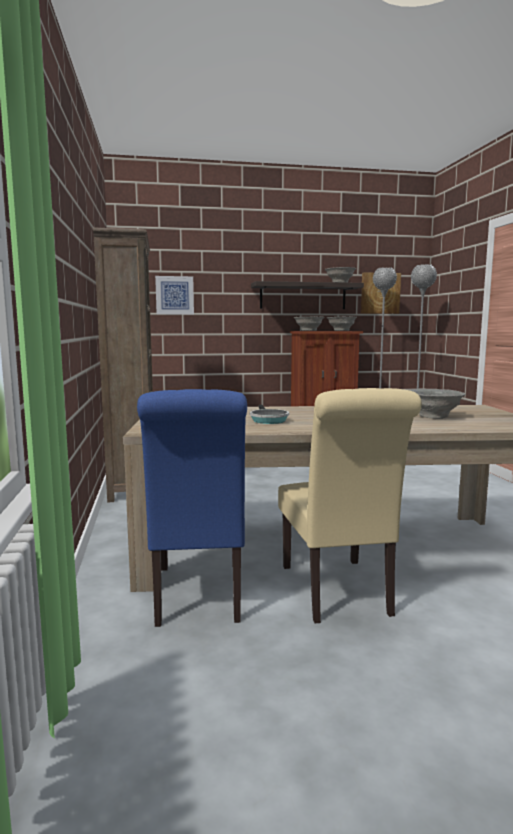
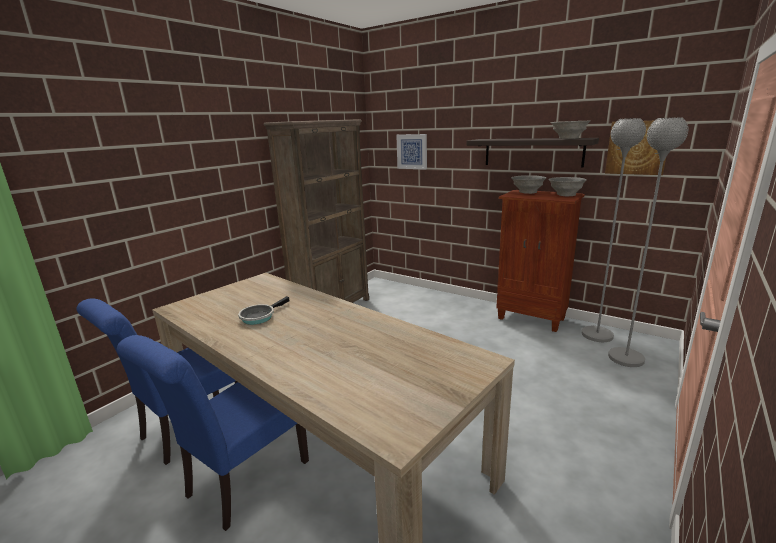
camera: 45 degrees right, 10 degrees up
beige chair [278,388,422,623] -> blue chair [117,335,309,531]
grey bowl [409,389,465,419] -> none

